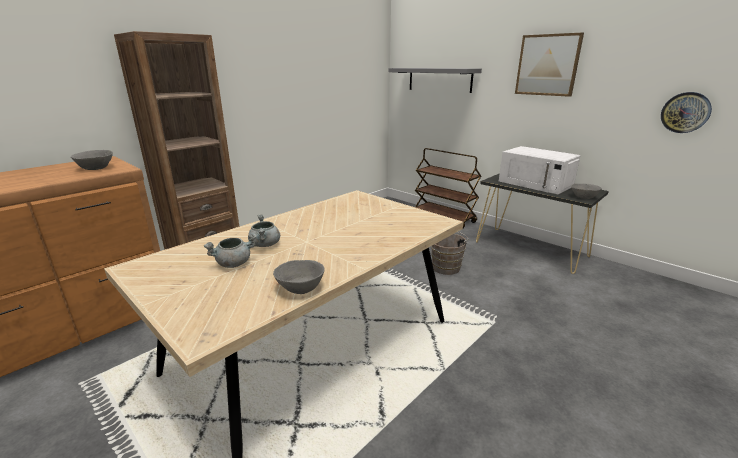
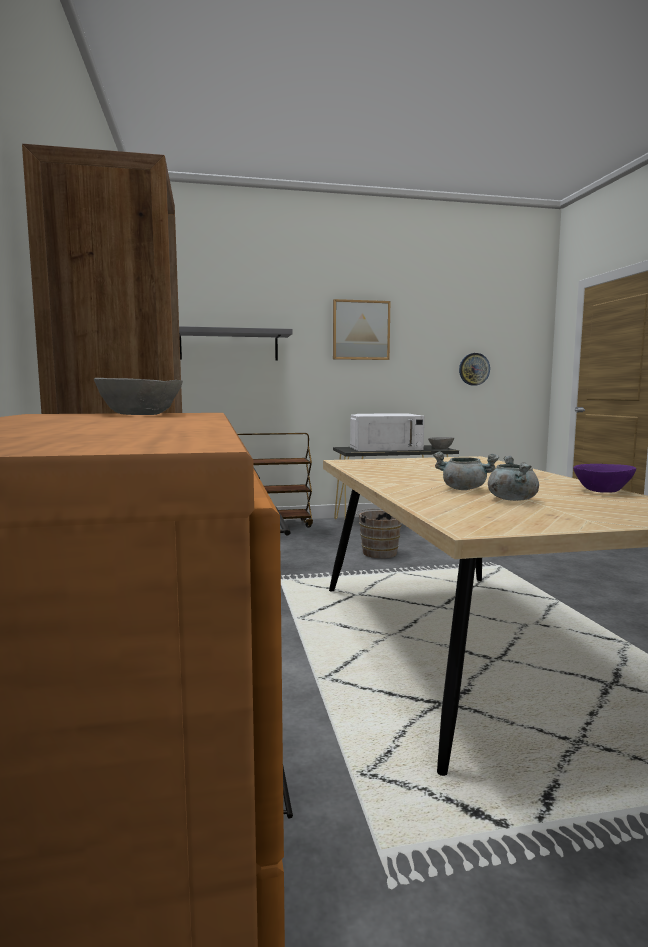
camera: 55 degrees left, 15 degrees down
grey bowl [273,260,325,294] -> purple bowl [573,464,636,493]

